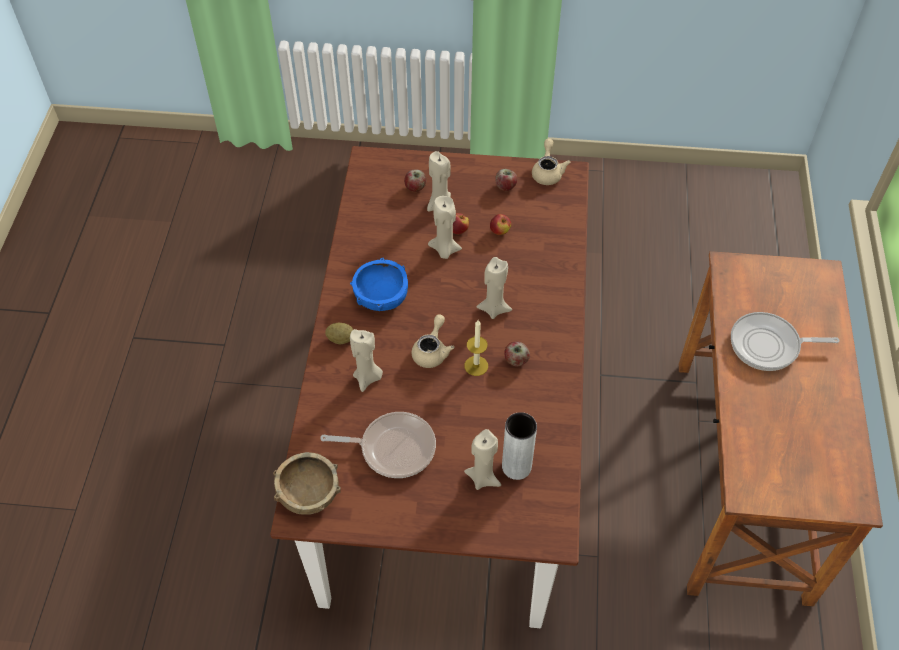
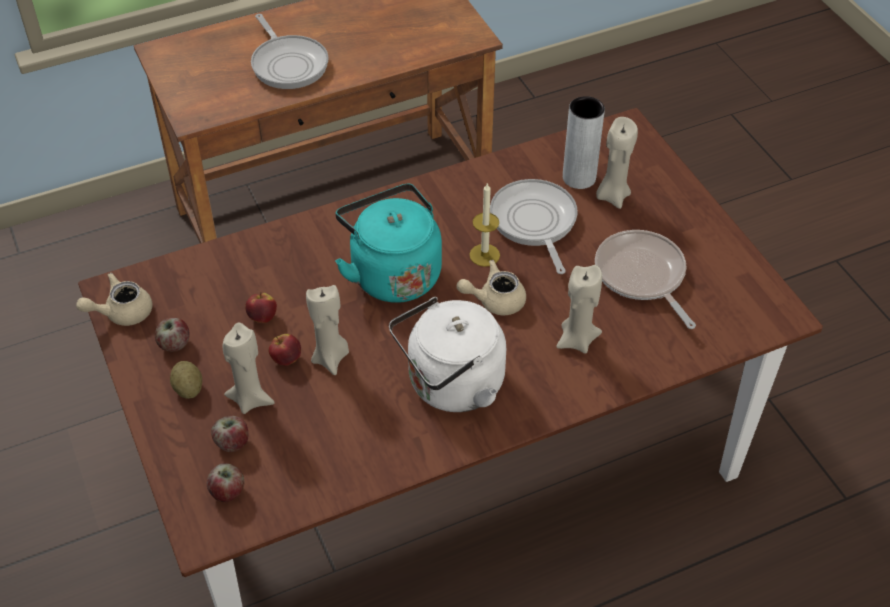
camera: 120 degrees left, 5 degrees down
brown bowl [273,452,341,515] -> none
potato [325,323,354,344] -> potato moved to [170,361,202,399]
blue bowl [350,258,408,311] -> white kettle [389,297,506,412]
beige candle [476,257,512,319] -> turquoise kettle [335,184,442,303]
apple [504,341,530,367] -> apple moved to [207,463,244,502]
none -> frying pan [490,179,578,274]

